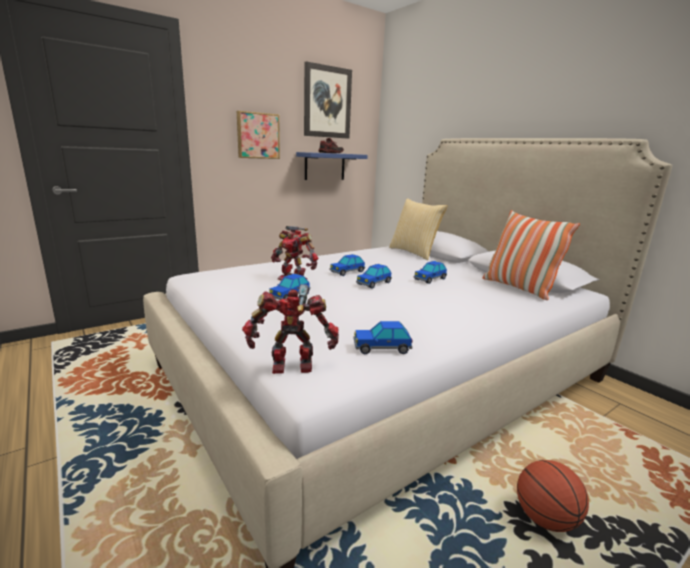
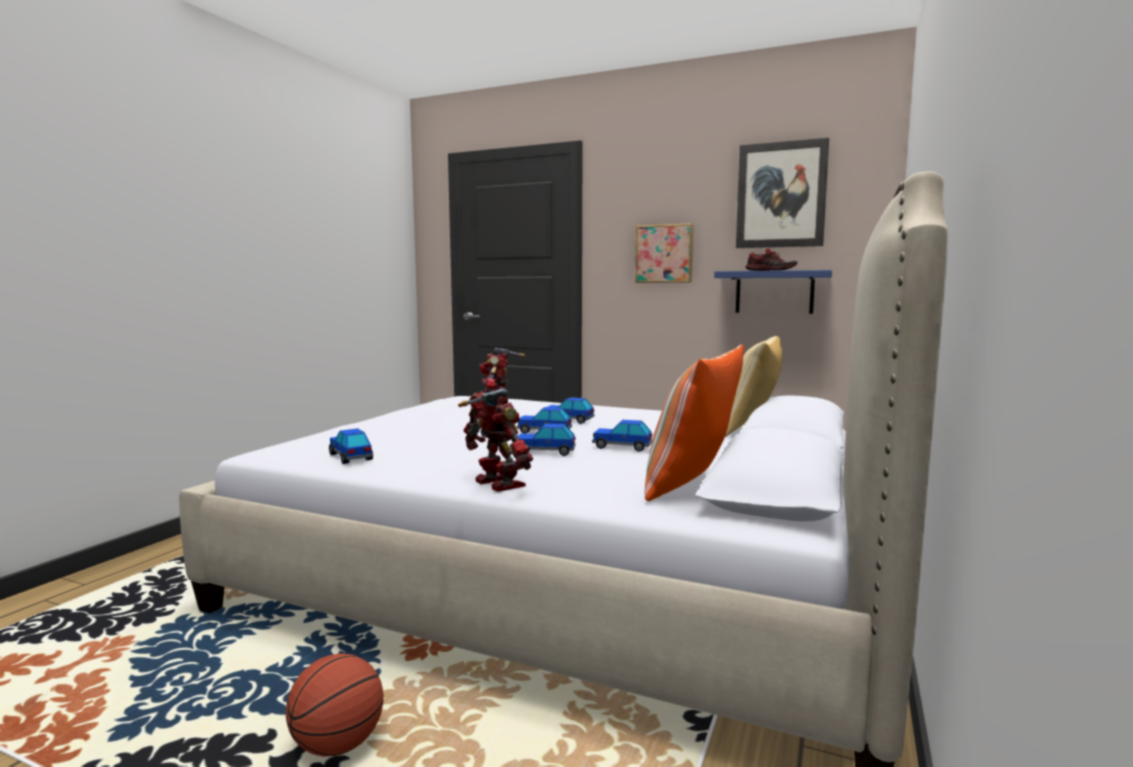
camera: 60 degrees right, 10 degrees down
toy robot [242,284,339,374] -> toy robot moved to [458,388,533,492]
toy car [269,273,310,300] -> toy car moved to [518,424,576,456]

